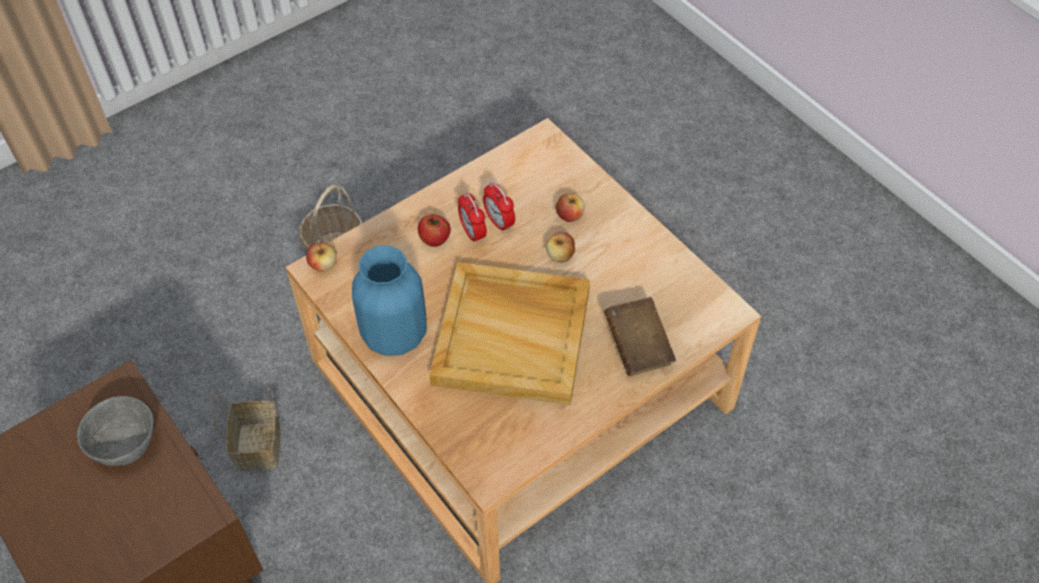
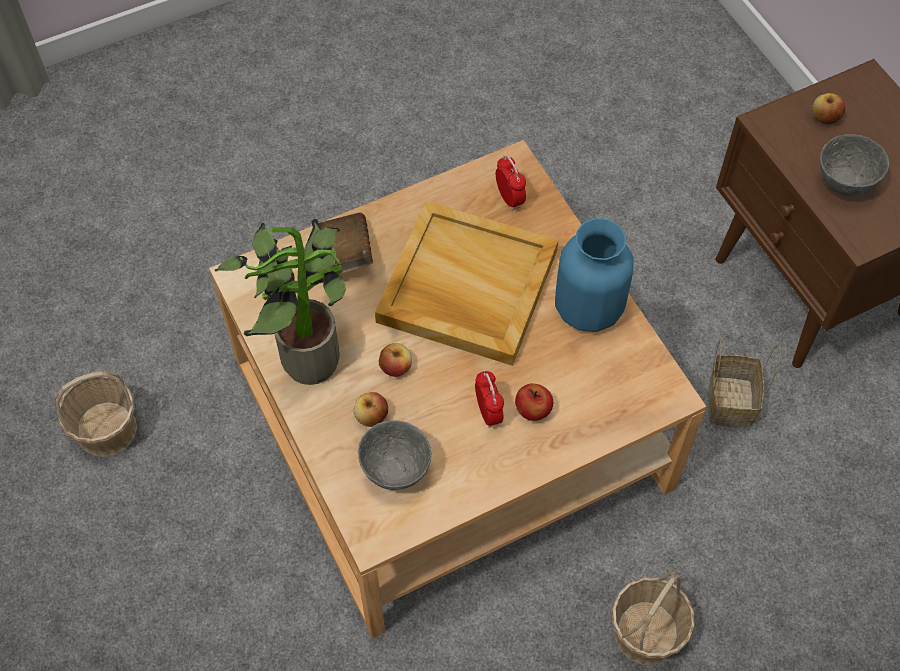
camera: 170 degrees left, 5 degrees up
apple [306,242,337,272] -> apple moved to [812,93,845,124]
alarm clock [483,183,515,233] -> alarm clock moved to [496,155,526,211]
none -> basket [54,371,137,457]
none -> potted plant [215,219,346,385]
none -> grey bowl [358,420,431,490]

